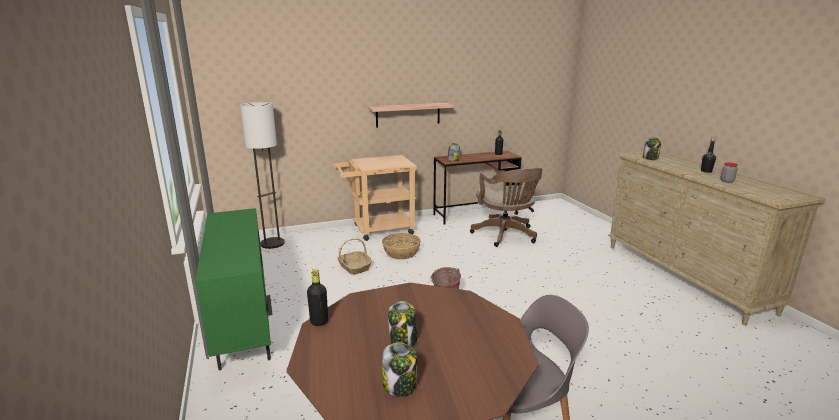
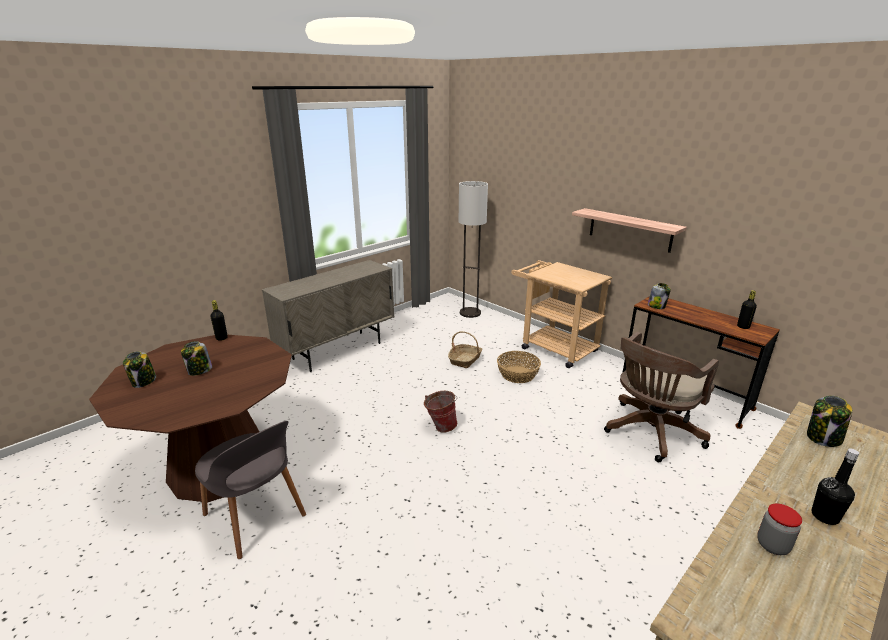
camera: 65 degrees right, 5 degrees up
green cabinet [195,208,272,371] -> beige cabinet [262,260,394,372]

